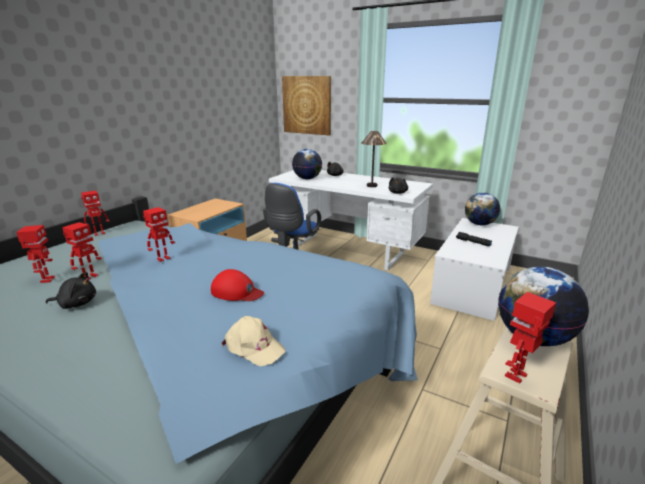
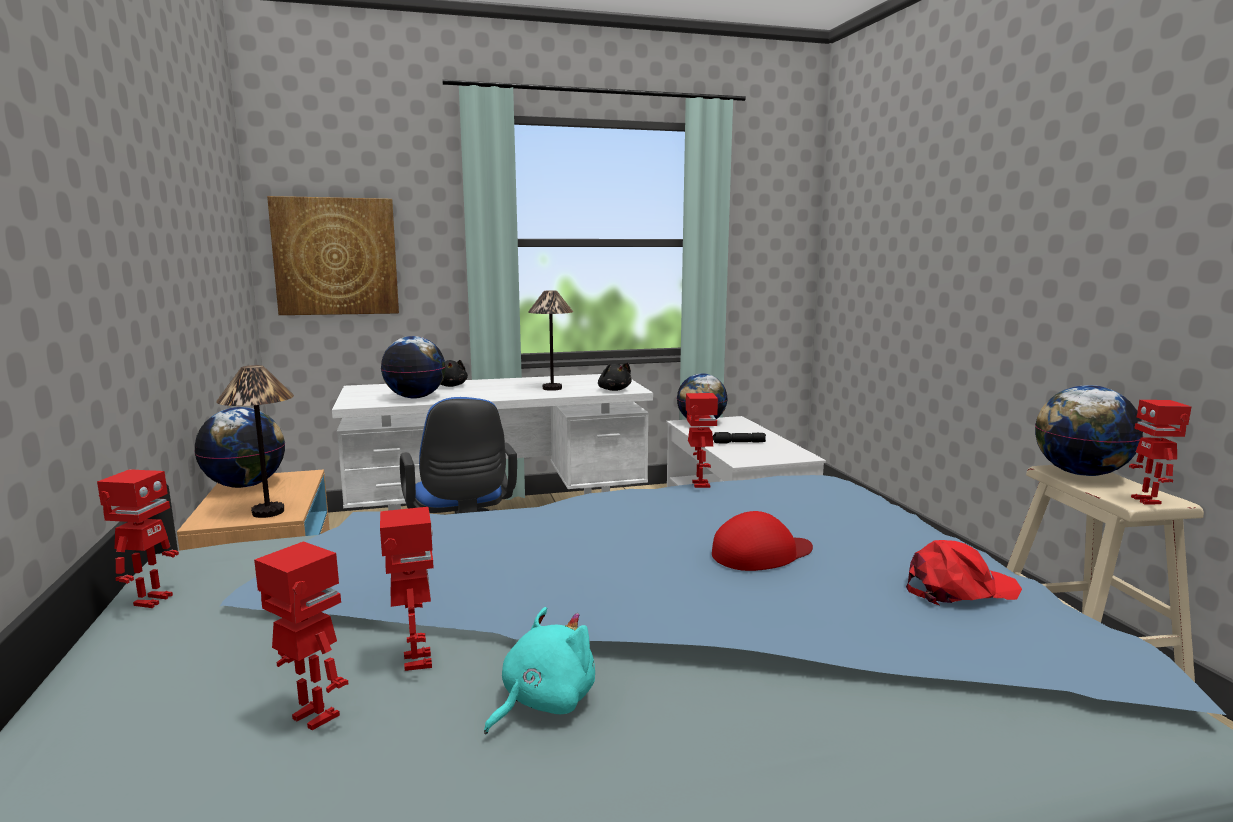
camera: 45 degrees left, 10 degrees down
black plush toy [46,272,96,309] -> turquoise plush toy [484,607,595,734]
toy robot [143,207,175,262] -> toy robot moved to [686,393,718,488]
beige cap [221,316,286,366] -> red cap [906,540,1022,605]
none -> globe [194,407,285,488]
none -> table lamp [216,365,294,518]

